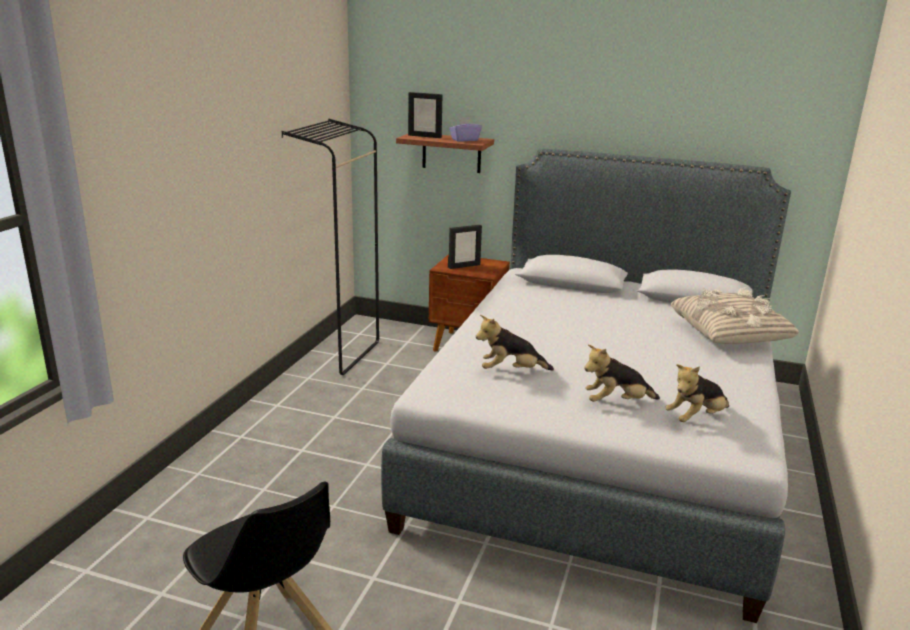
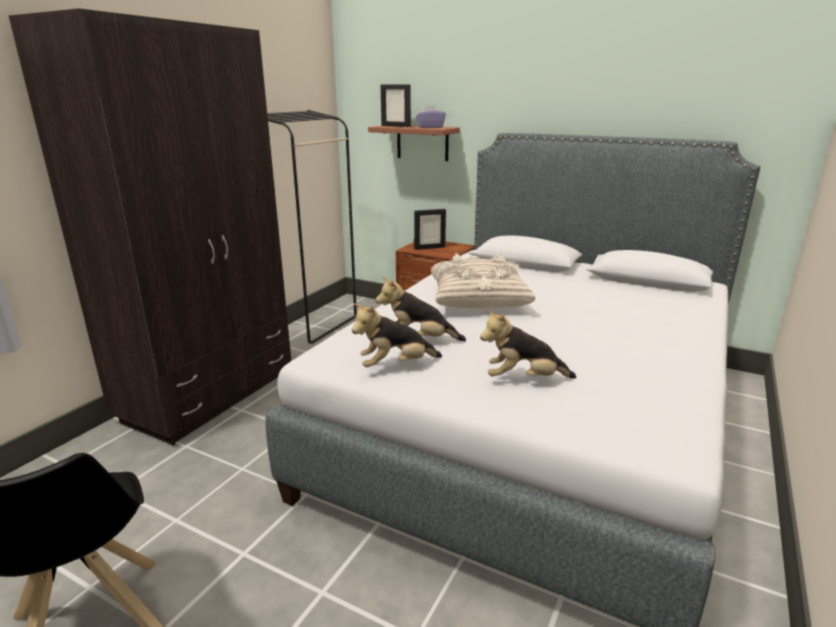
camera: 10 degrees right, 0 degrees up
plush toy [665,364,729,422] -> plush toy moved to [352,303,442,367]
beige pillow [671,287,799,344] -> beige pillow moved to [431,253,535,308]
none -> brown wardrobe [9,8,291,446]

